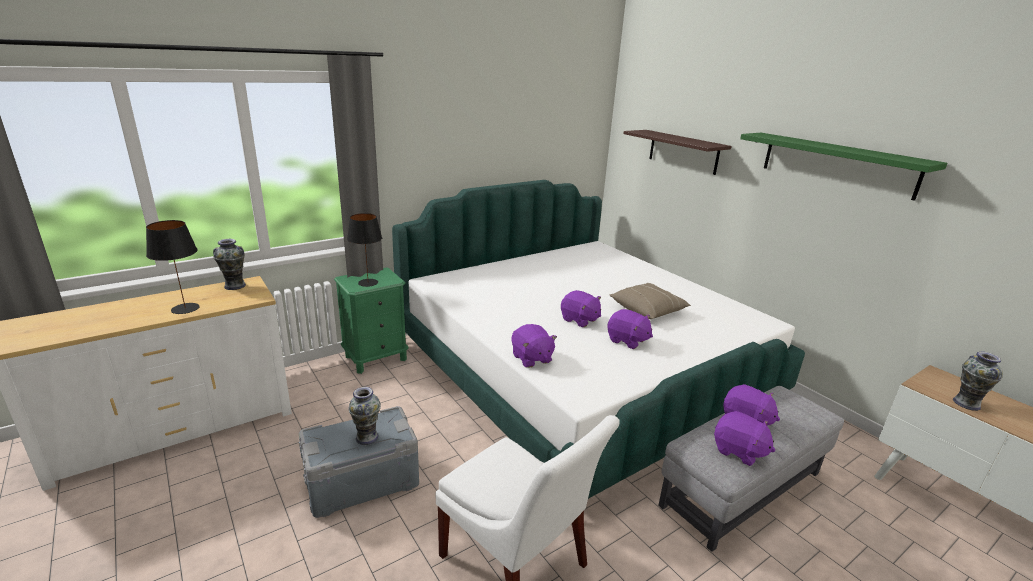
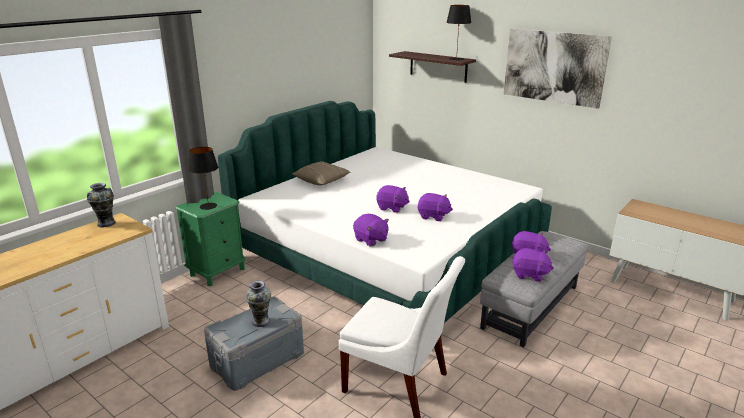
camera: 15 degrees left, 0 degrees up
black table lamp [146,220,200,314] -> black table lamp moved to [446,5,471,60]
beige pillow [610,283,691,319] -> beige pillow moved to [292,161,351,186]
green shelf [740,133,948,201] -> picture [504,29,612,109]
vase [953,352,1003,411] -> none

